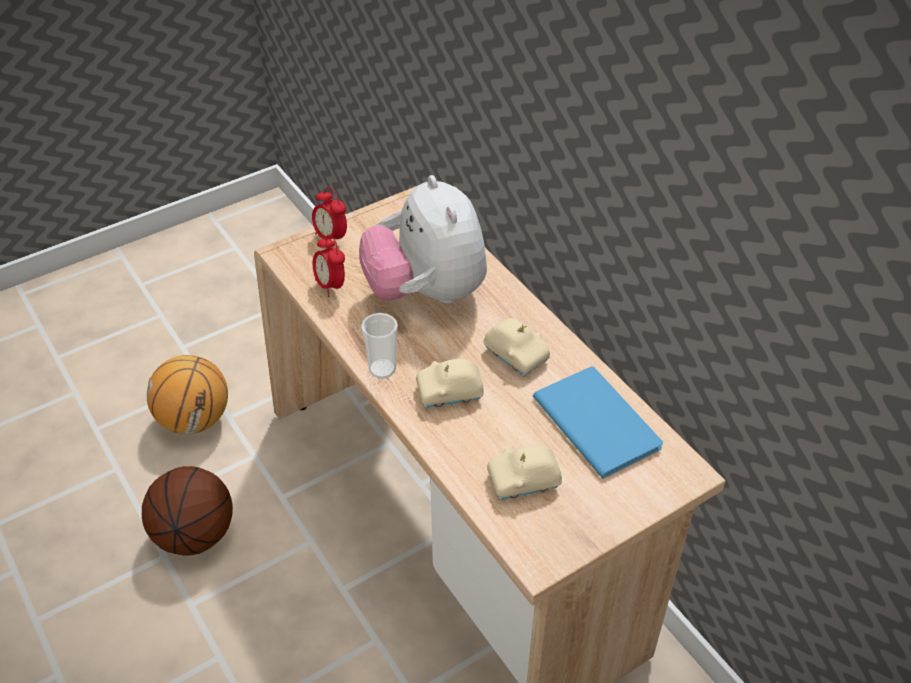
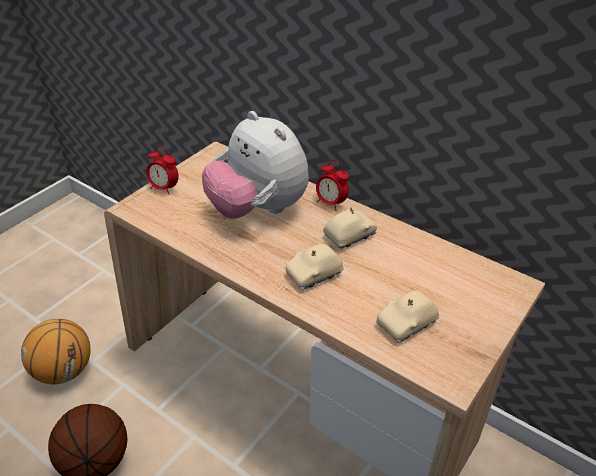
camera: 20 degrees left, 5 degrees down
alarm clock [313,234,345,297] -> alarm clock moved to [316,160,349,211]
cup [361,313,398,379] -> none
beige toy car [483,318,550,376] -> beige toy car turned 60 degrees counterclockwise [323,208,377,249]
blue book [533,366,663,479] -> none

